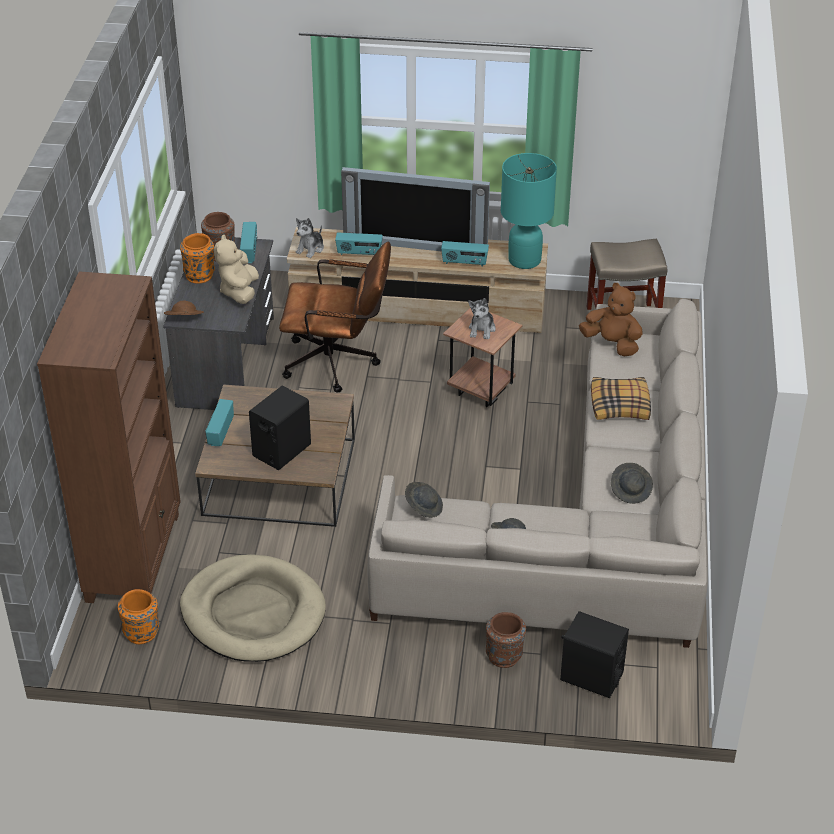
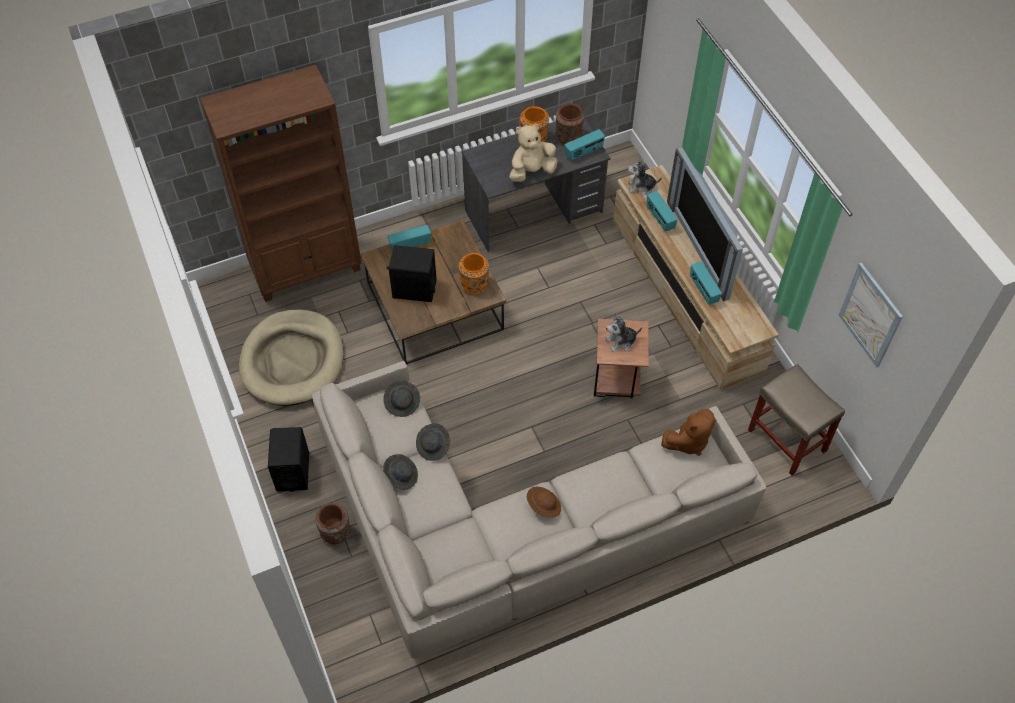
camera: 60 degrees right, 15 degrees up
orange vase [118,589,159,644] -> orange vase moved to [459,253,489,294]
brown hat [164,301,204,315] -> brown hat moved to [527,487,561,518]
brown office chair [279,242,391,393] -> none
turquoise table lamp [501,153,557,269] -> none
black speaker [560,611,629,698] -> black speaker moved to [268,427,309,492]
brown plush toy [579,283,643,357] -> brown plush toy turned 60 degrees clockwise [661,409,716,456]
pillow [591,377,651,420] -> none
grey hat [611,463,653,504] -> grey hat moved to [416,423,450,461]
none -> picture [839,263,903,367]

